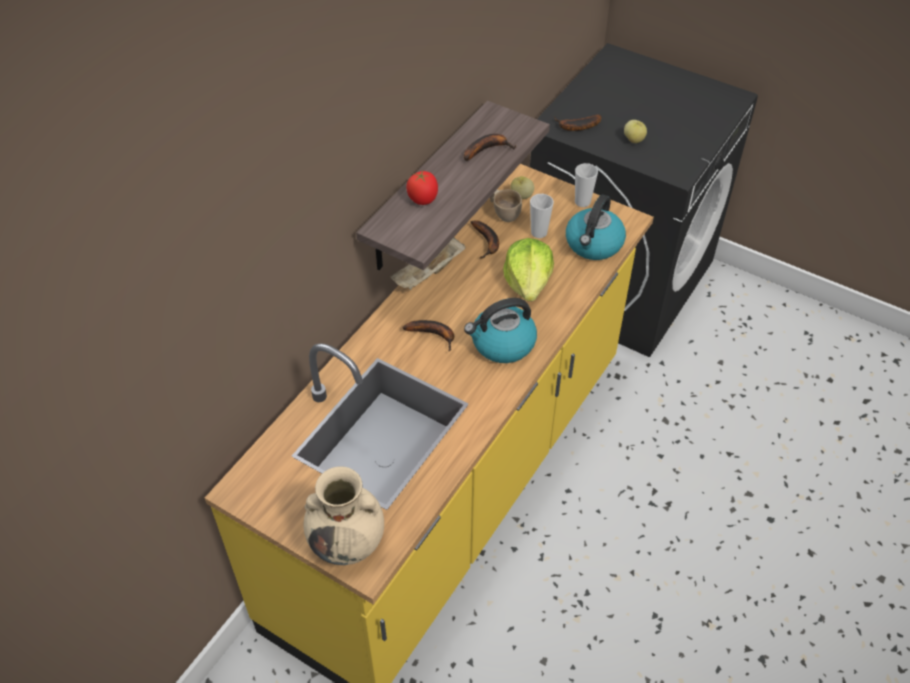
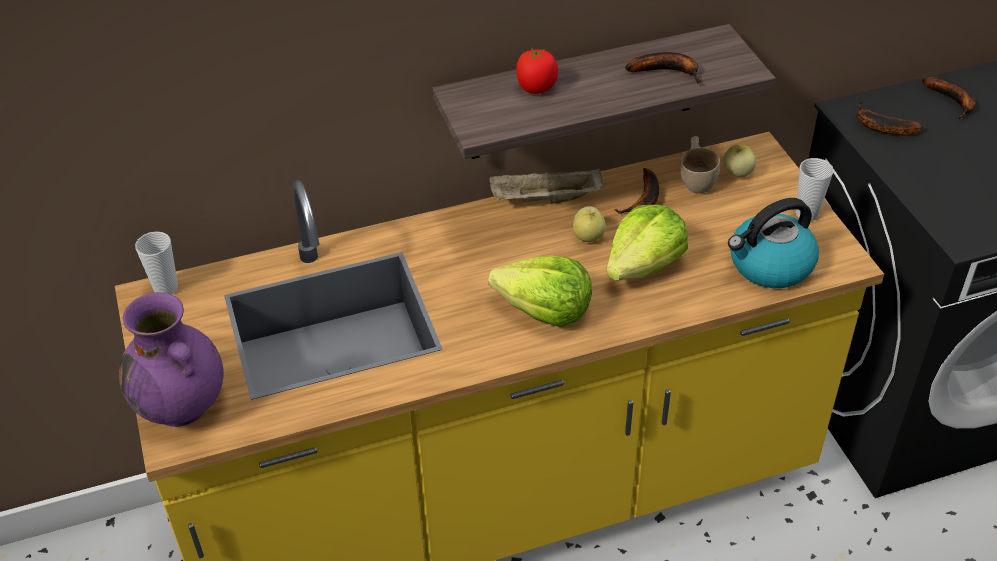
camera: 40 degrees right, 5 degrees down
beige vase [304,466,384,565] -> purple vase [119,292,224,427]
banana [403,320,454,351] -> banana moved to [922,77,976,119]
kettle [464,298,537,363] -> lettuce [488,256,592,327]
cup [530,194,554,238] -> cup moved to [135,231,178,295]
apple [624,120,647,143] -> apple moved to [573,206,606,242]

